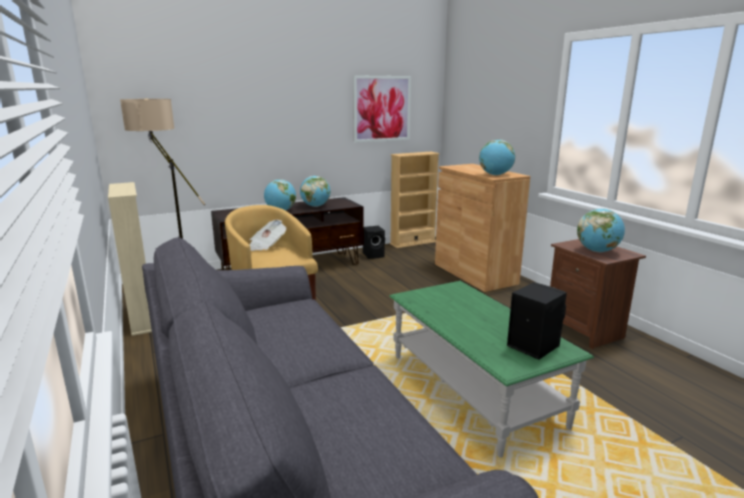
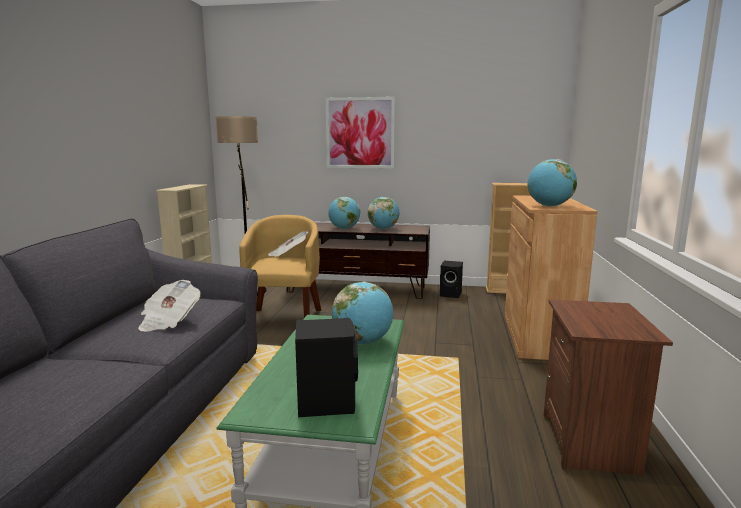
camera: 35 degrees right, 5 degrees down
picture [353,75,411,143] -> picture moved to [325,97,395,169]
globe [577,208,625,252] -> globe moved to [332,282,393,345]
none -> newspaper [138,280,200,332]

